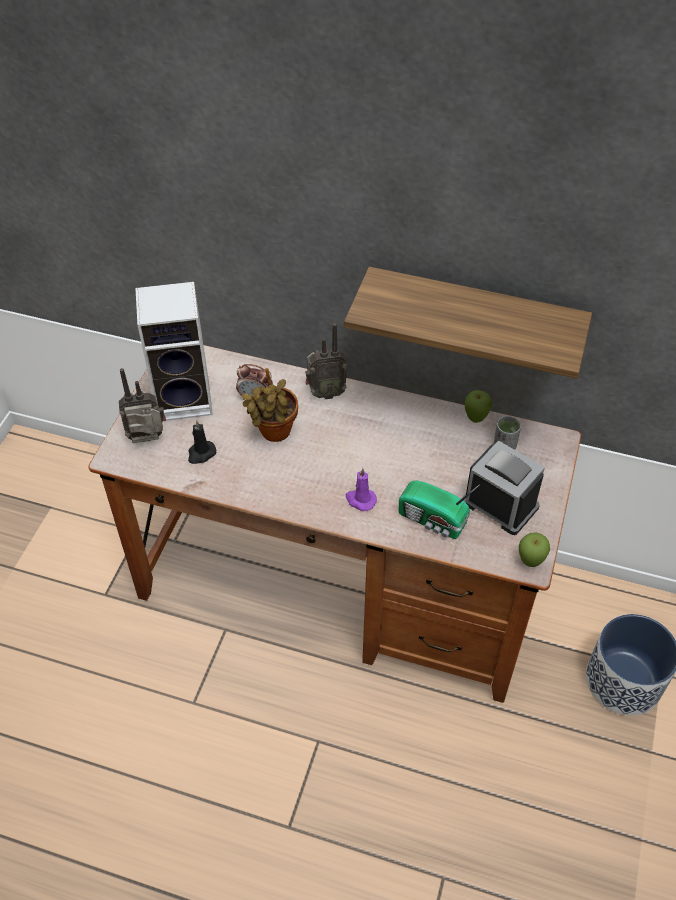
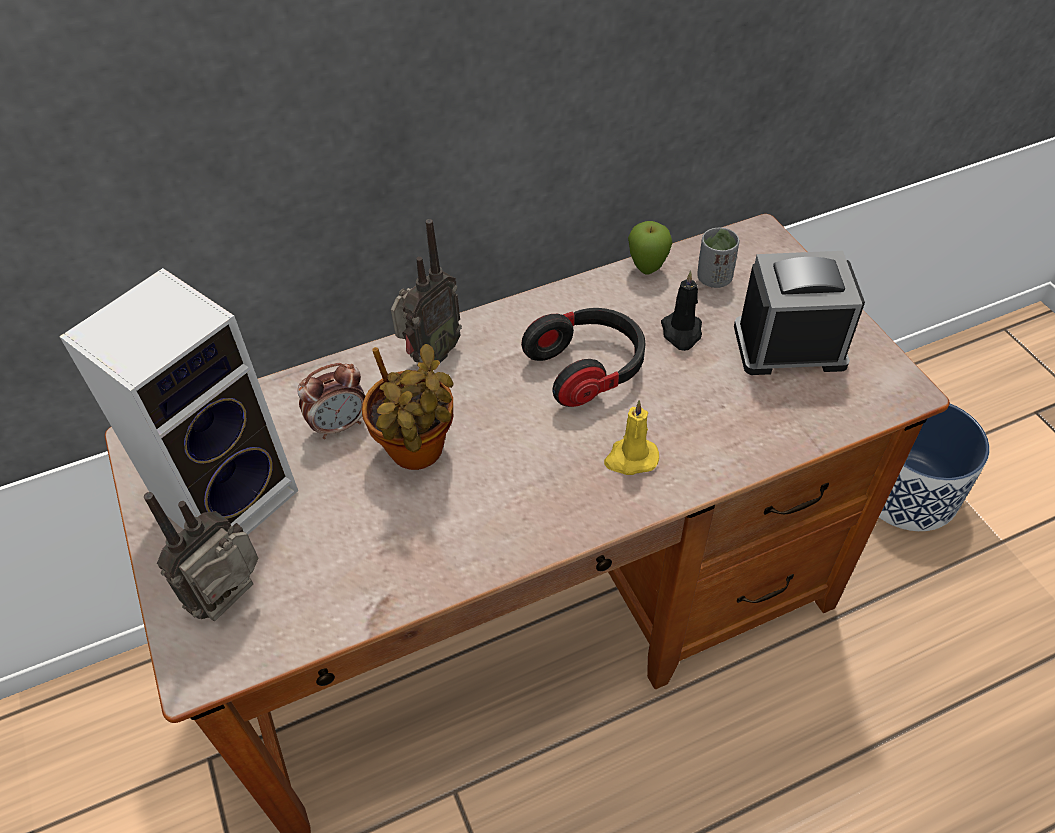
camera: 40 degrees left, 0 degrees up
black candle [188,420,216,464] -> black candle moved to [661,271,702,351]
shelf [344,267,592,379] -> none
purple candle [346,468,377,511] -> yellow candle [604,400,659,475]
radio [399,480,480,539] -> none
apple [519,533,550,567] -> none
none -> headphones [521,308,646,407]

